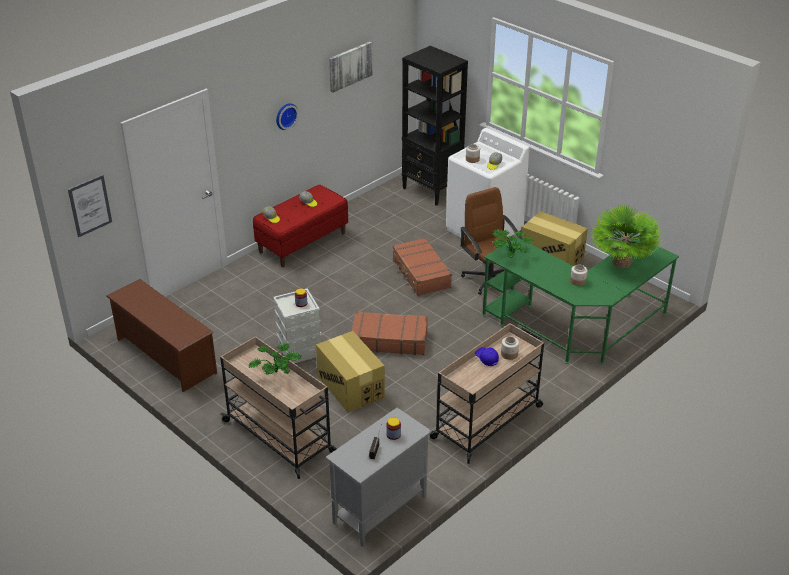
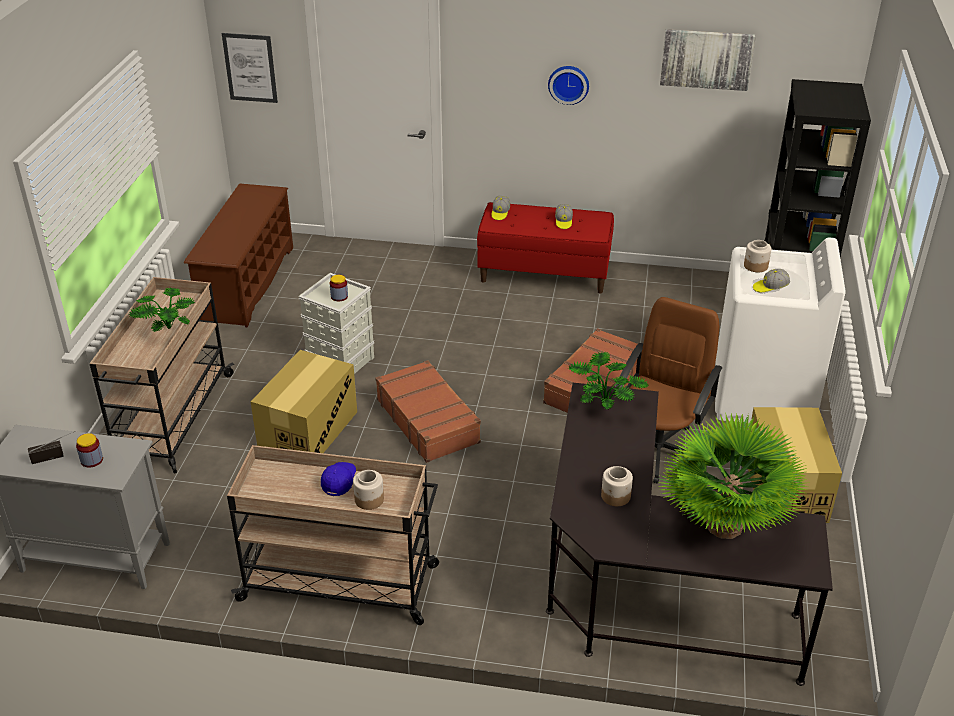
camera: 55 degrees right, 0 degrees up
green desk [482,237,679,365] -> black desk [546,383,833,686]

